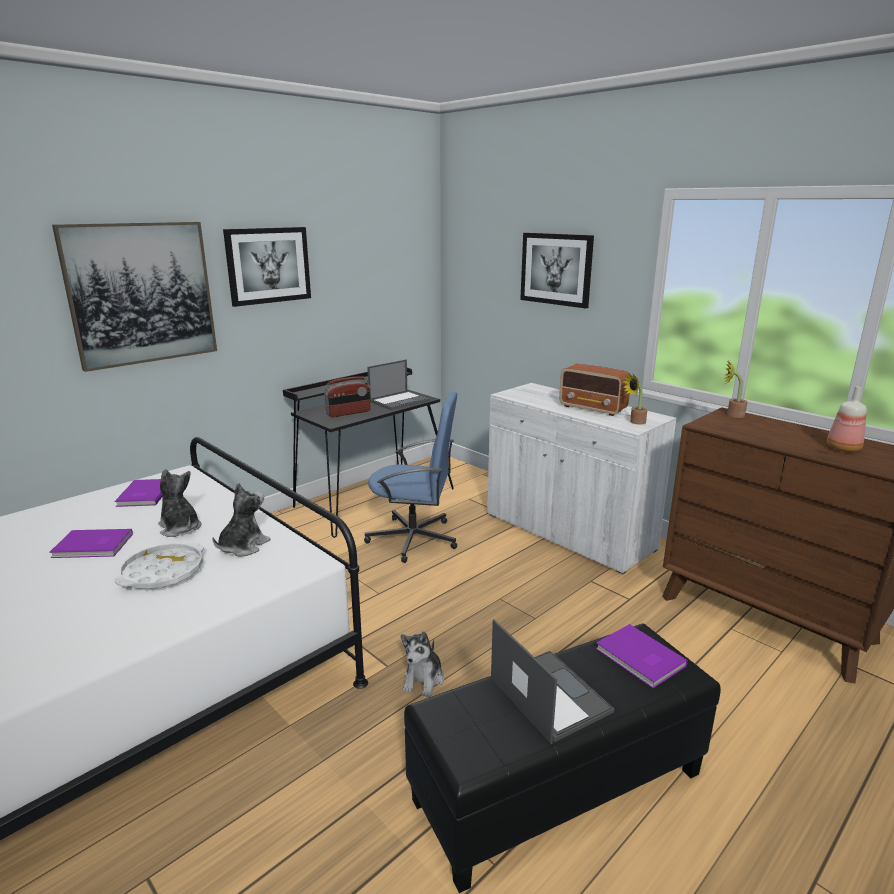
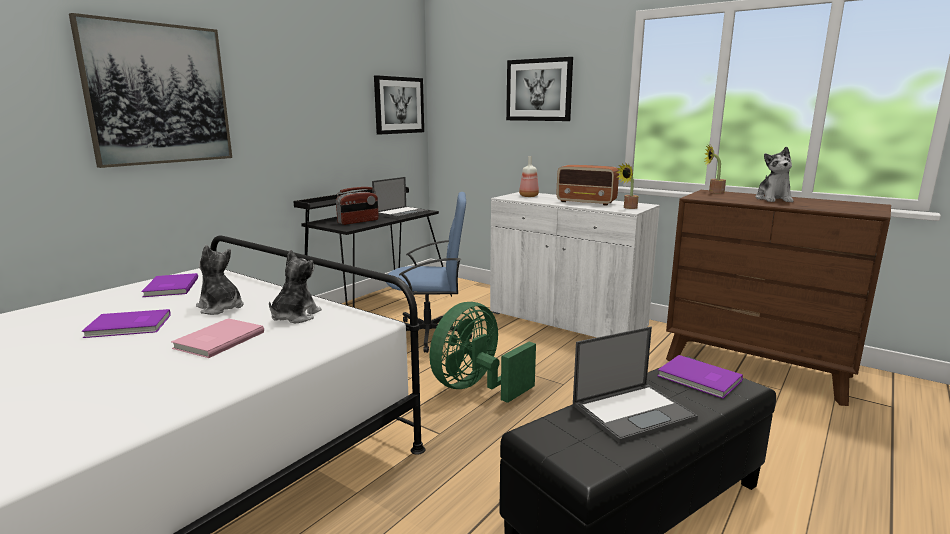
camera: 10 degrees left, 5 degrees down
white tray [115,543,204,589] -> pink book [171,318,264,358]
picture [223,227,311,307] -> picture moved to [374,75,424,135]
plush toy [401,631,444,698] -> plush toy moved to [755,147,794,202]
laptop [491,619,614,744] -> laptop turned 105 degrees clockwise [573,327,698,444]
bottle [827,386,867,452] -> bottle moved to [519,156,539,197]
none -> green fan [430,302,536,403]

